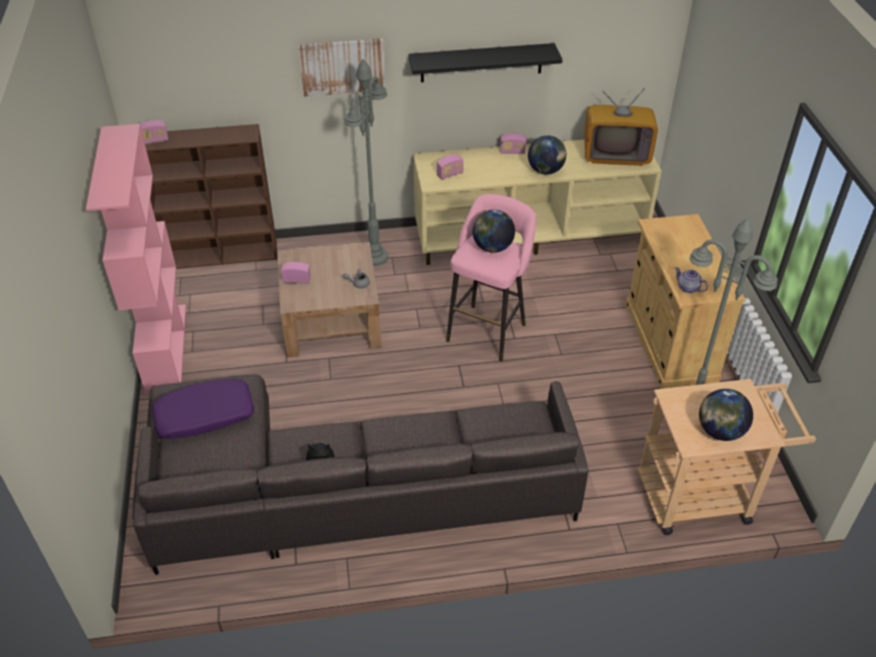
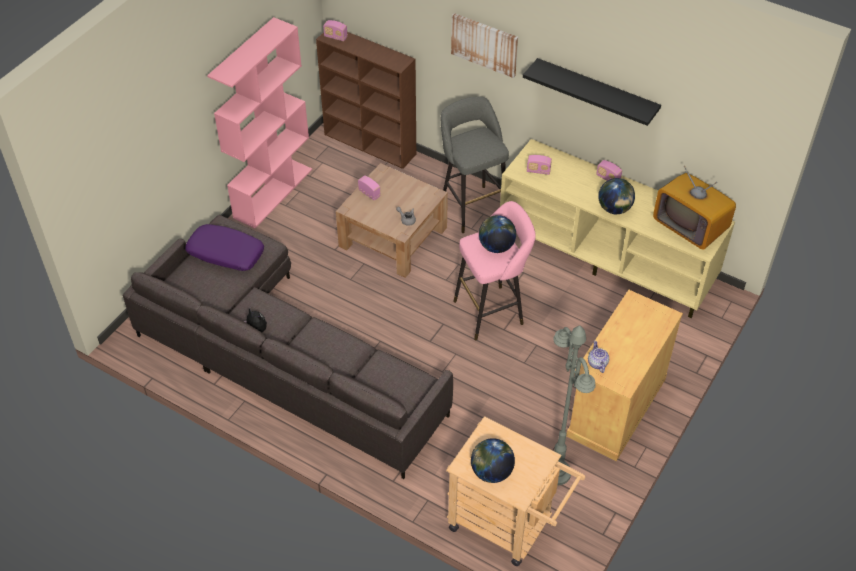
camera: 40 degrees right, 5 degrees up
grey floor lamp [344,59,388,266] -> grey stool [441,96,509,233]

